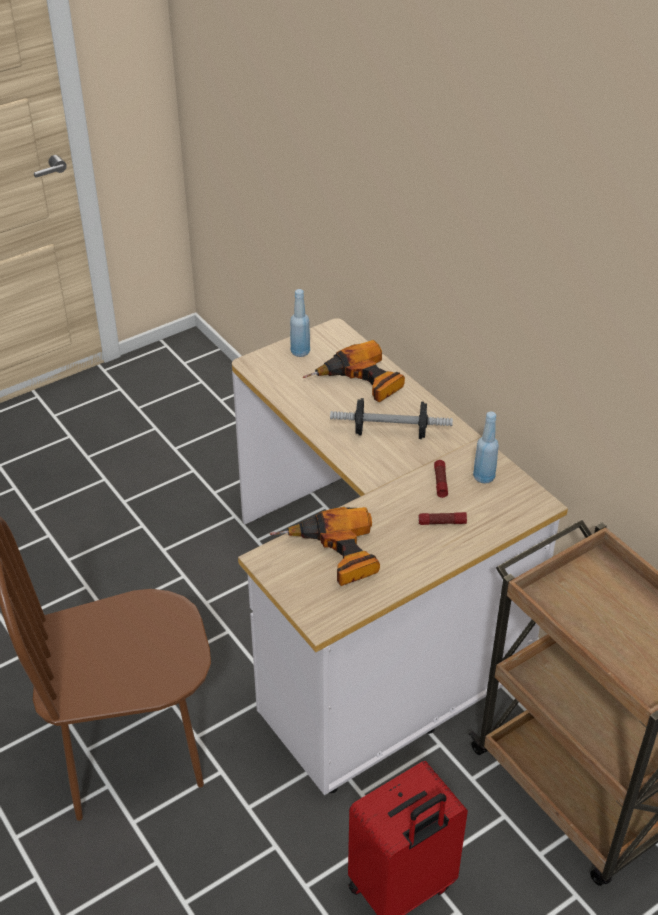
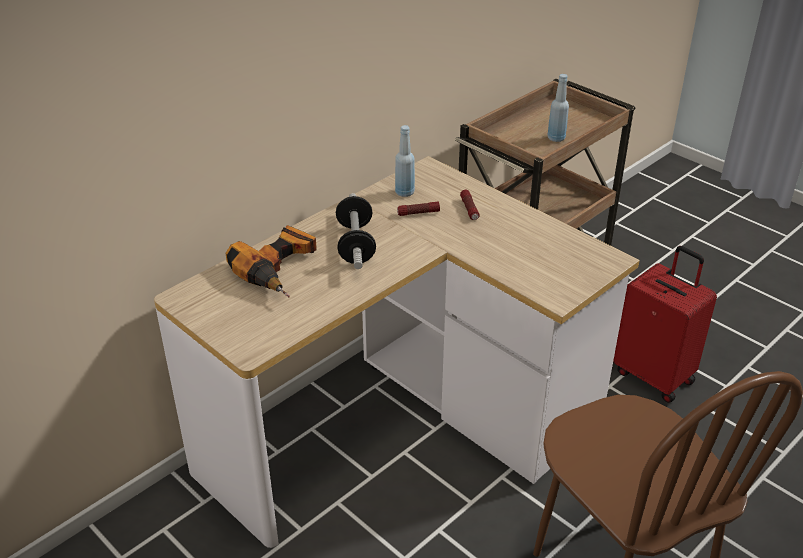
camera: 100 degrees left, 5 degrees down
power drill [270,507,380,586] -> none
blue bottle [290,289,310,357] -> blue bottle moved to [547,74,569,142]

